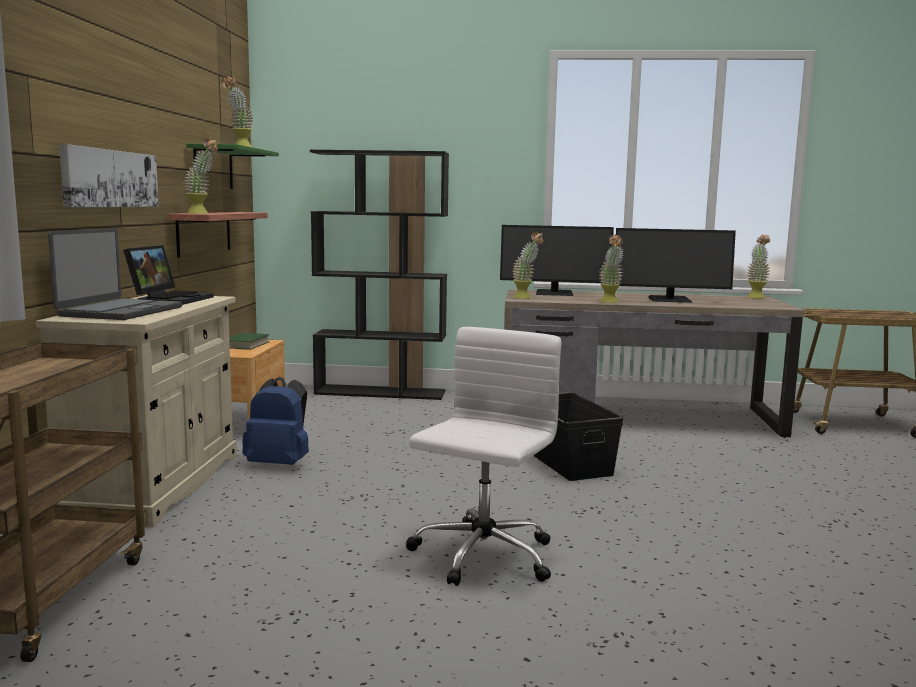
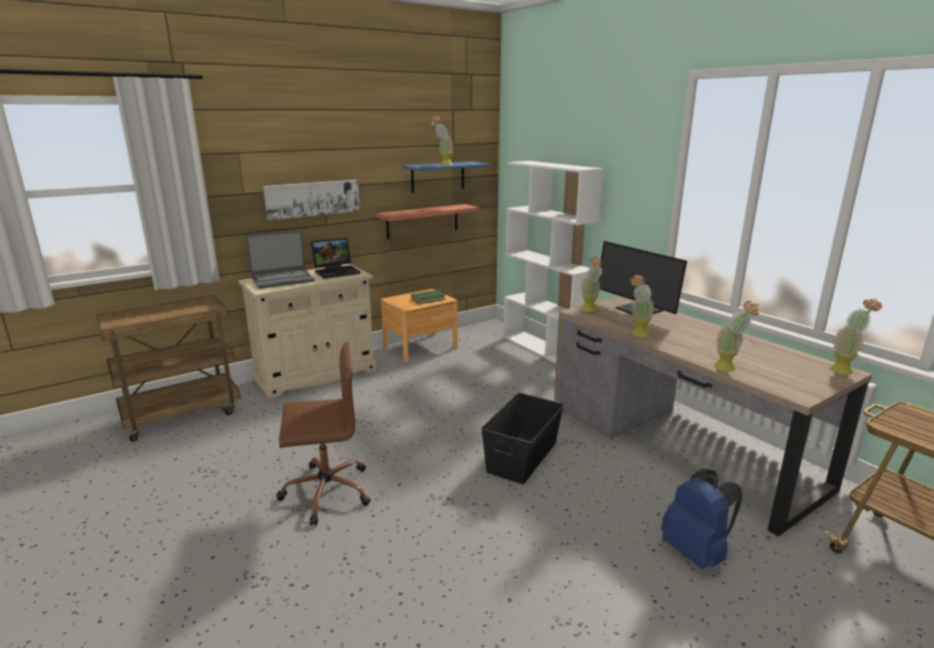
camera: 50 degrees right, 10 degrees up
potted plant [184,139,218,214] -> potted plant moved to [714,301,759,371]
green shelf [186,143,279,189] -> blue shelf [402,162,490,193]
blue backpack [242,377,309,465] -> blue backpack moved to [661,469,742,569]
black bookcase [310,150,449,400] -> white bookcase [504,161,604,363]
white office chair [406,327,562,586] -> brown office chair [277,342,371,526]
monitor [616,228,736,303] -> none

